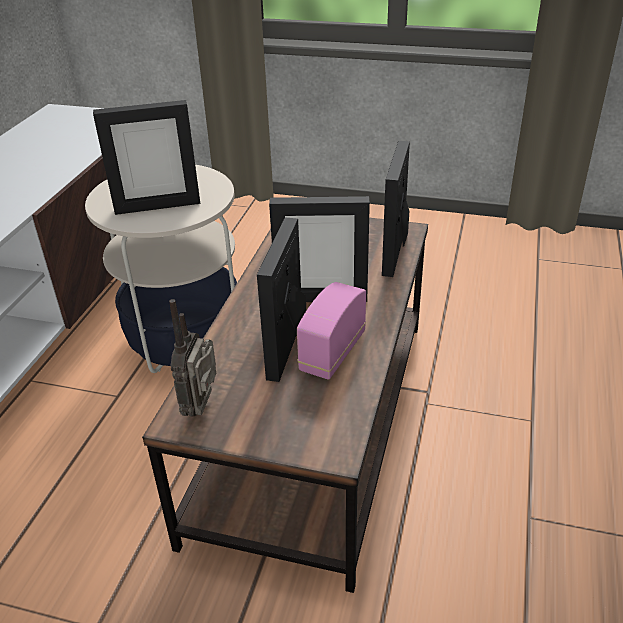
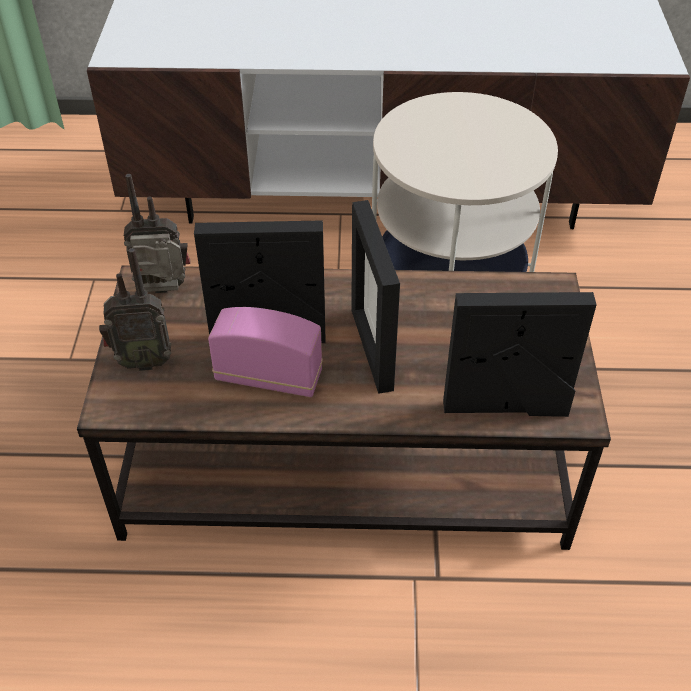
camera: 75 degrees right, 10 degrees up
picture frame [93,100,200,215] -> none
none -> radio [99,248,171,371]

